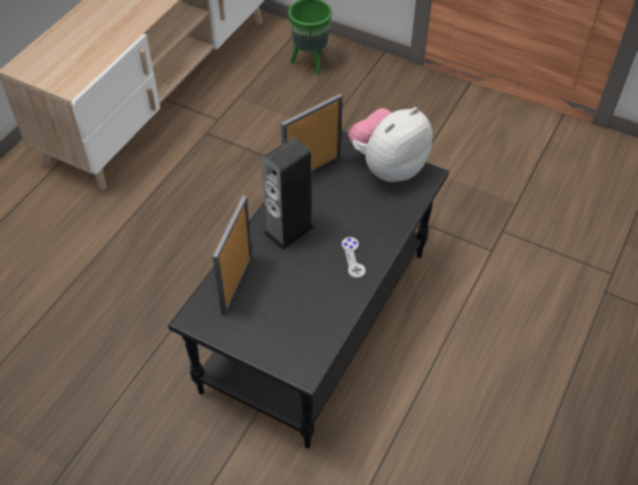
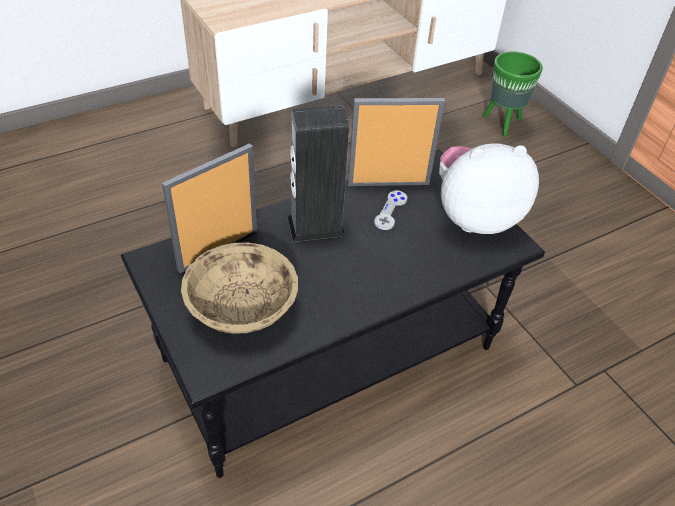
camera: 30 degrees right, 5 degrees down
grey game controller [342,237,366,279] -> grey game controller moved to [374,191,407,230]
none -> beige bowl [181,243,298,334]

